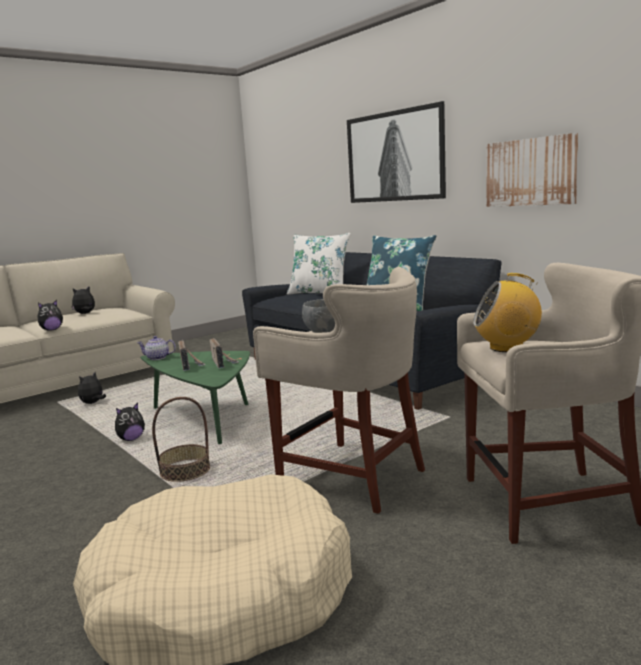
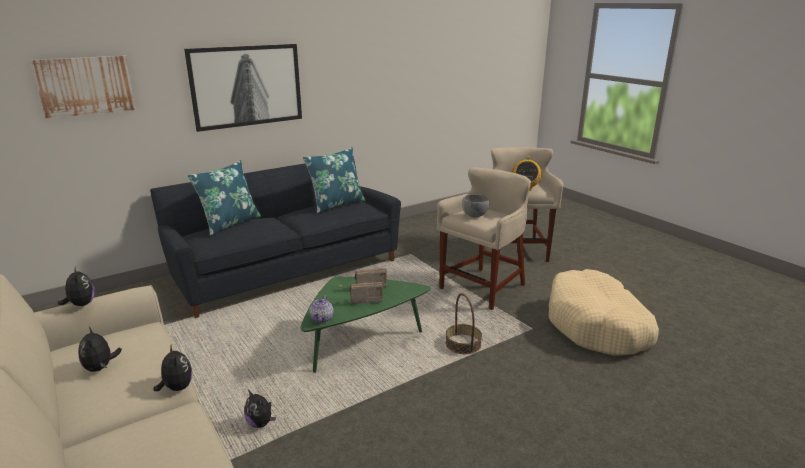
camera: 85 degrees left, 10 degrees up
plush toy [115,403,145,441] -> plush toy moved to [58,266,95,306]
white pillow [287,233,351,295] -> blue pillow [187,160,261,236]
picture [486,133,578,207] -> picture moved to [31,56,136,118]

